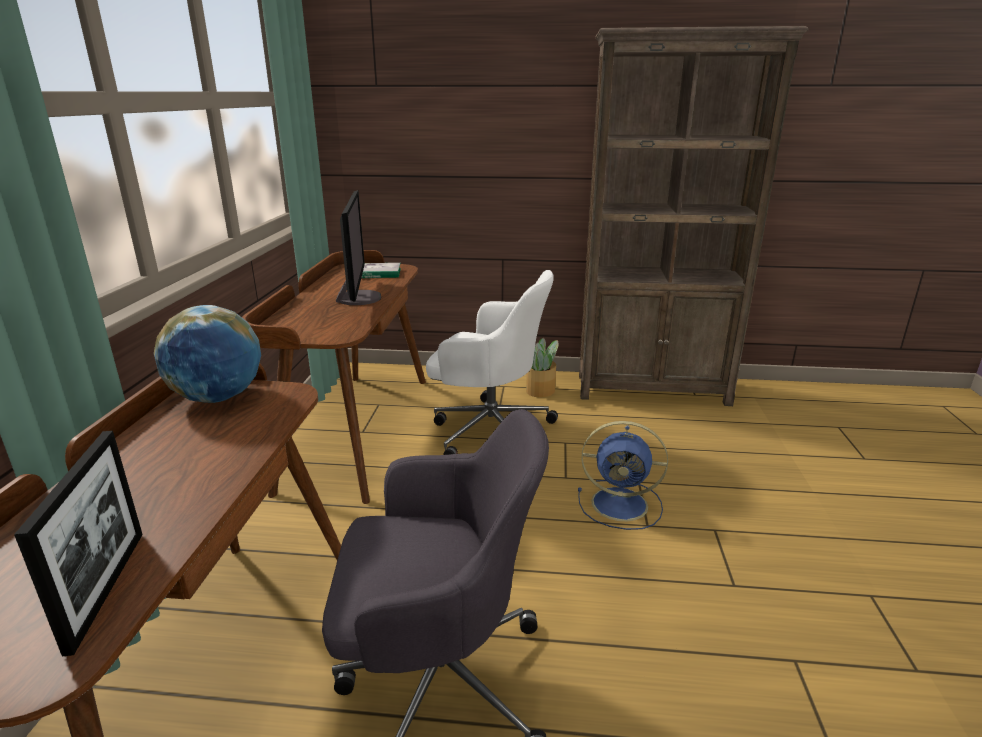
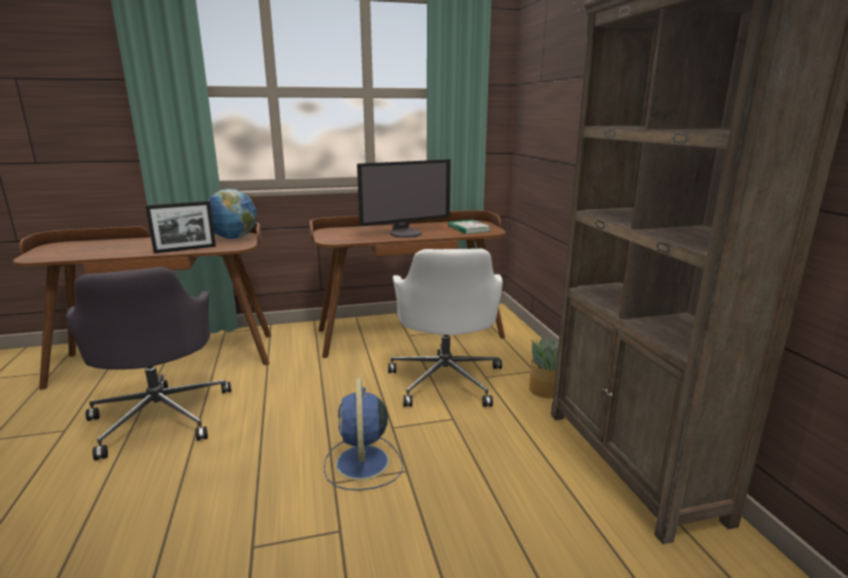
camera: 70 degrees right, 5 degrees down
picture frame [14,431,143,656] -> picture frame moved to [145,201,216,253]

